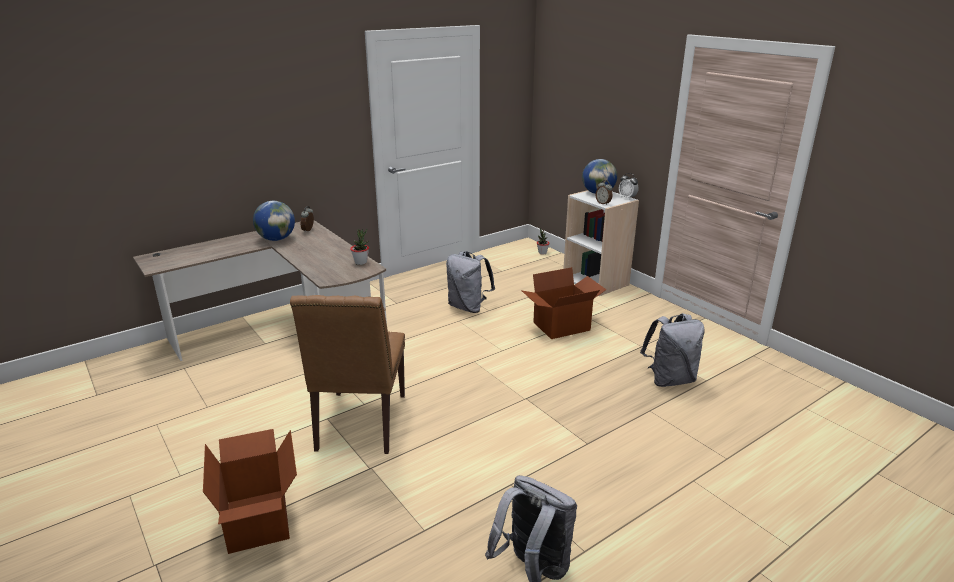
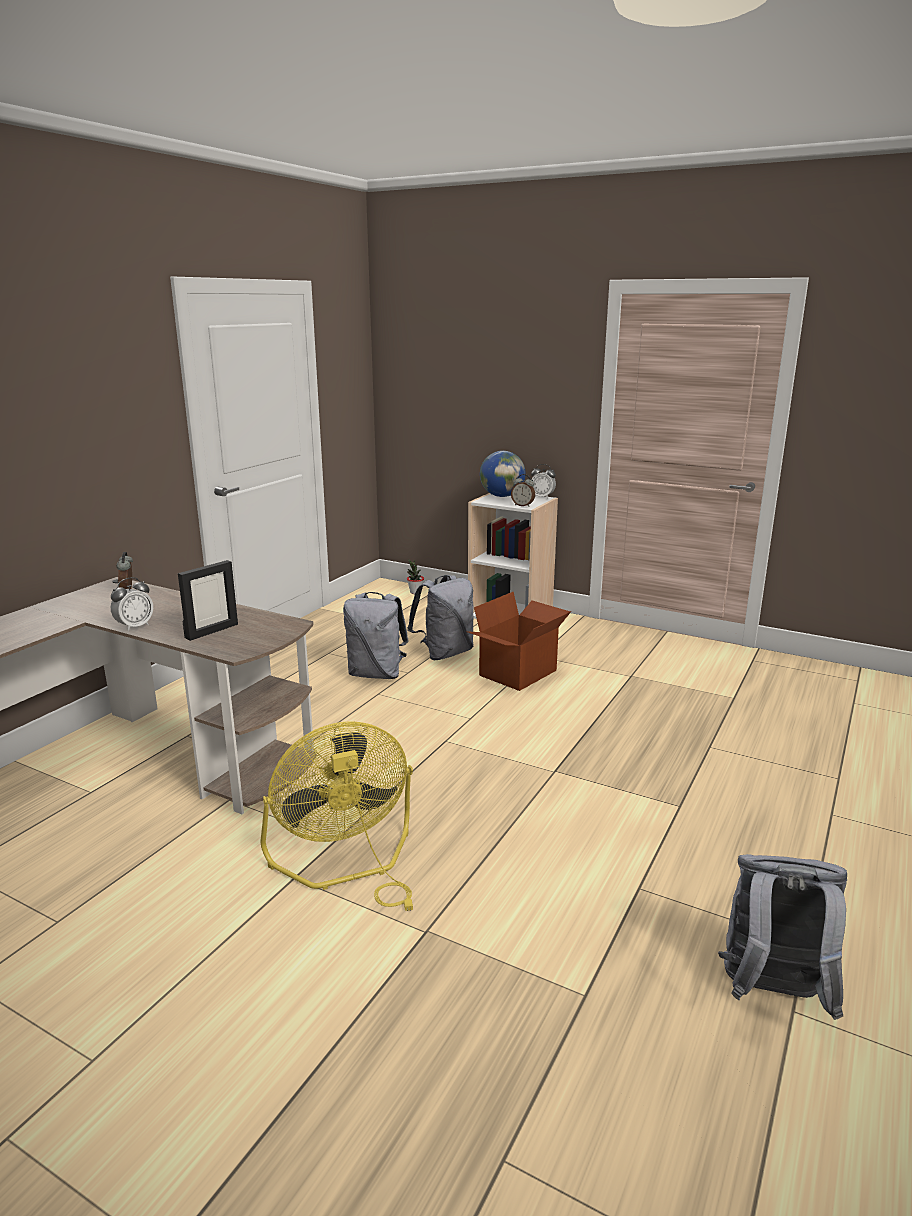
camera: 25 degrees left, 5 degrees down
cardboard box [203,429,297,554] -> none
globe [253,201,295,241] -> none
brown chair [290,295,405,454] -> yellow fan [260,722,413,911]
potted plant [350,229,369,265] -> none
grey backpack [640,313,704,387] -> grey backpack moved to [407,575,474,660]
none -> alarm clock [111,577,153,631]
none -> picture frame [178,560,238,641]

